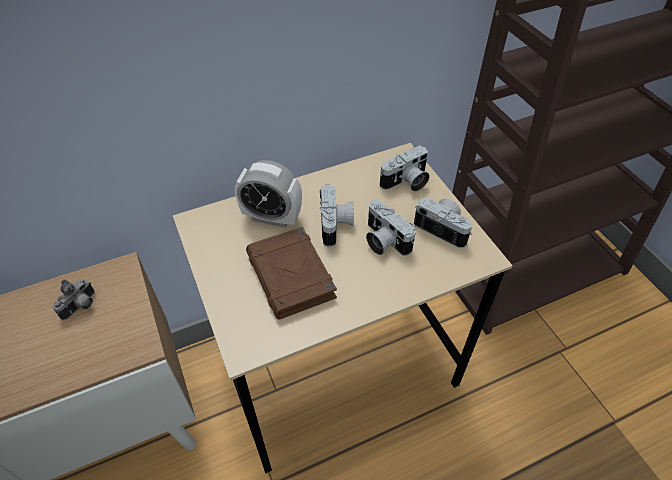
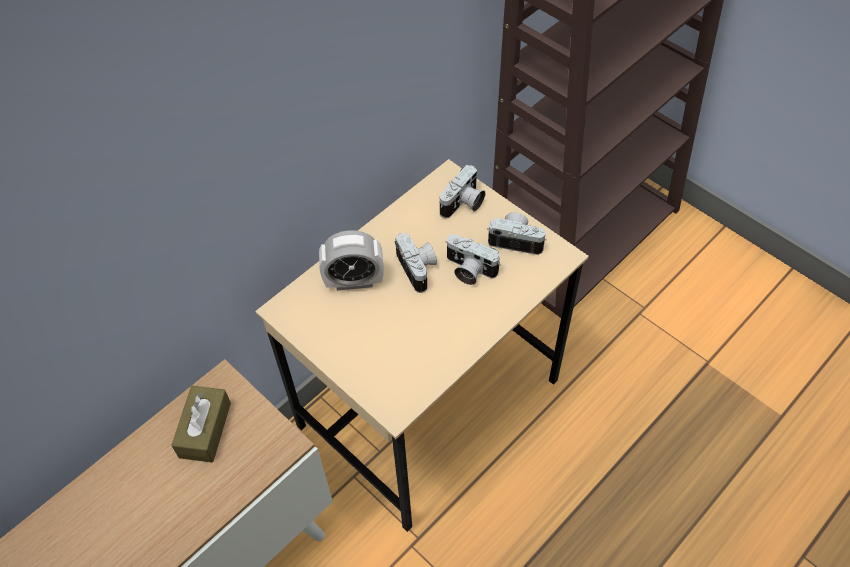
camera: 20 degrees left, 5 degrees up
camera [53,280,95,320] -> brown tissue box [171,386,231,463]
brown book [246,227,337,320] -> none

